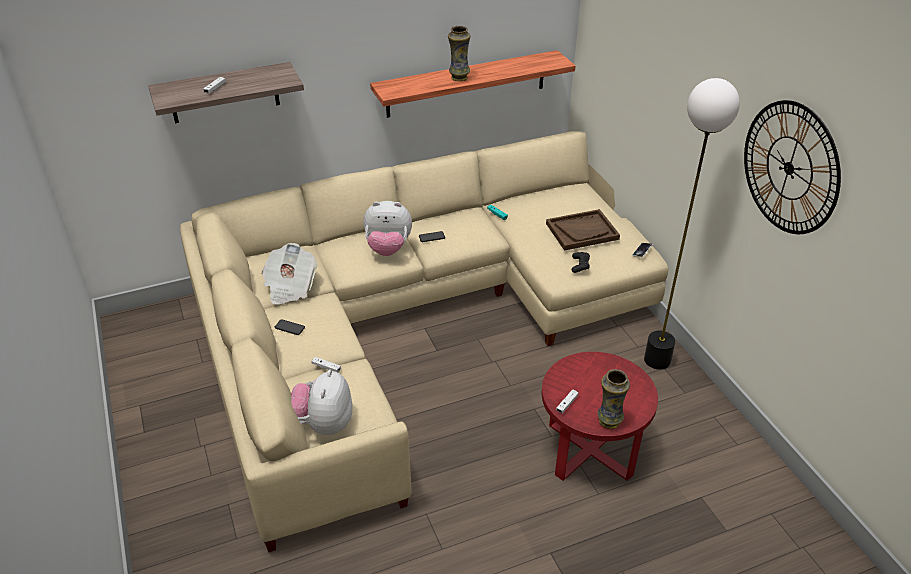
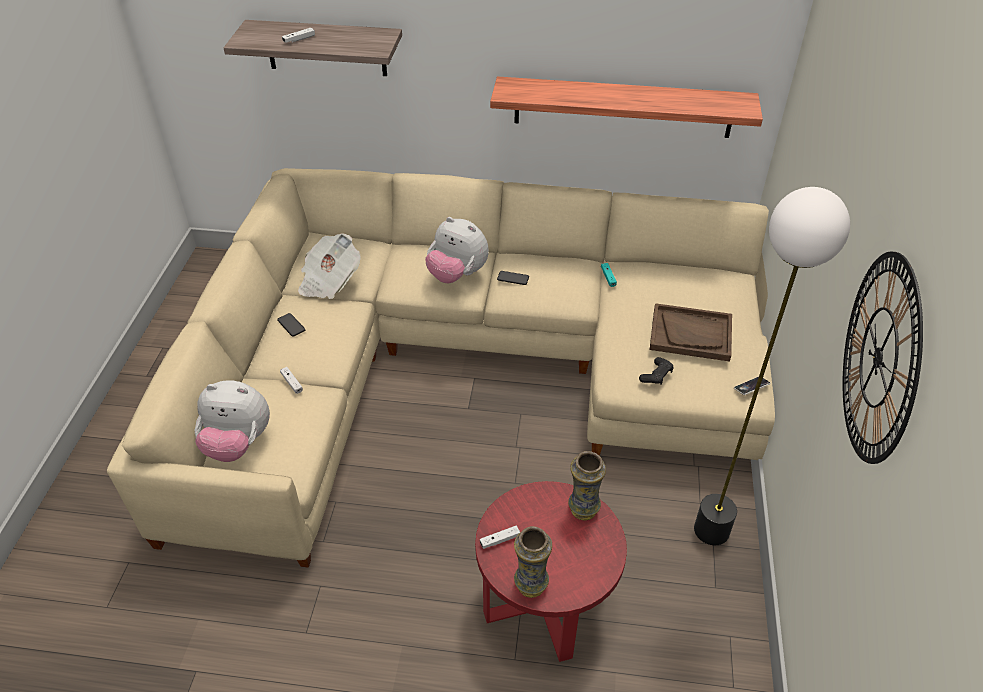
camera: 30 degrees right, 5 degrees up
plush toy [291,369,352,435] -> plush toy turned 120 degrees counterclockwise [195,380,270,462]
vase [448,26,470,81] -> vase moved to [568,451,606,521]

